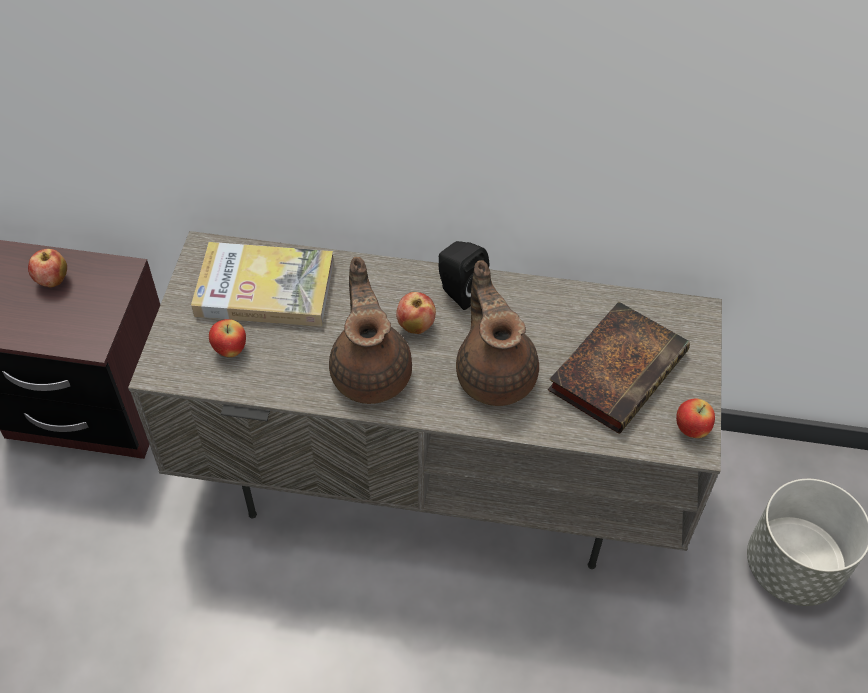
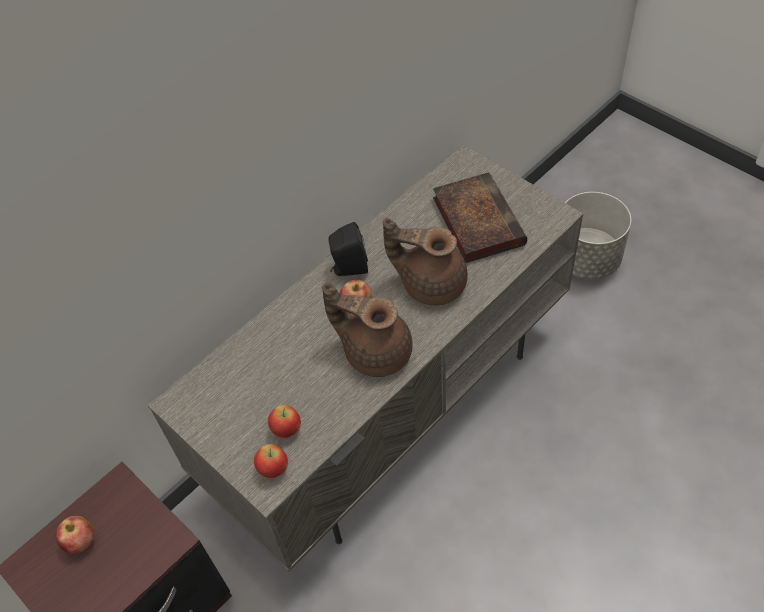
camera: 50 degrees left, 0 degrees up
book [191,242,334,327] -> none
apple [676,399,715,438] -> apple moved to [254,444,288,478]

